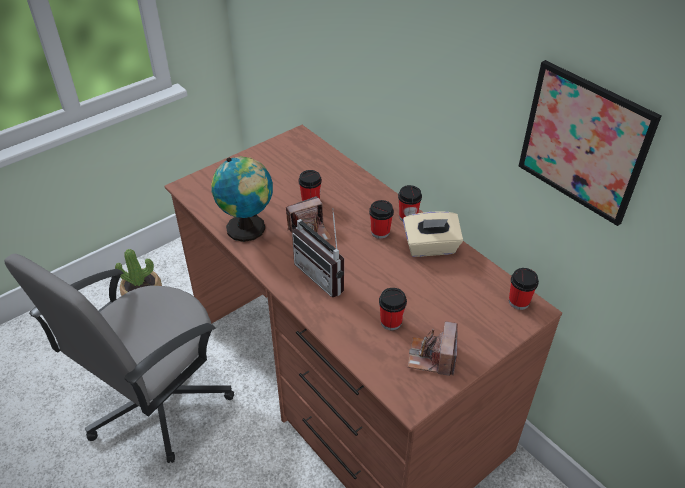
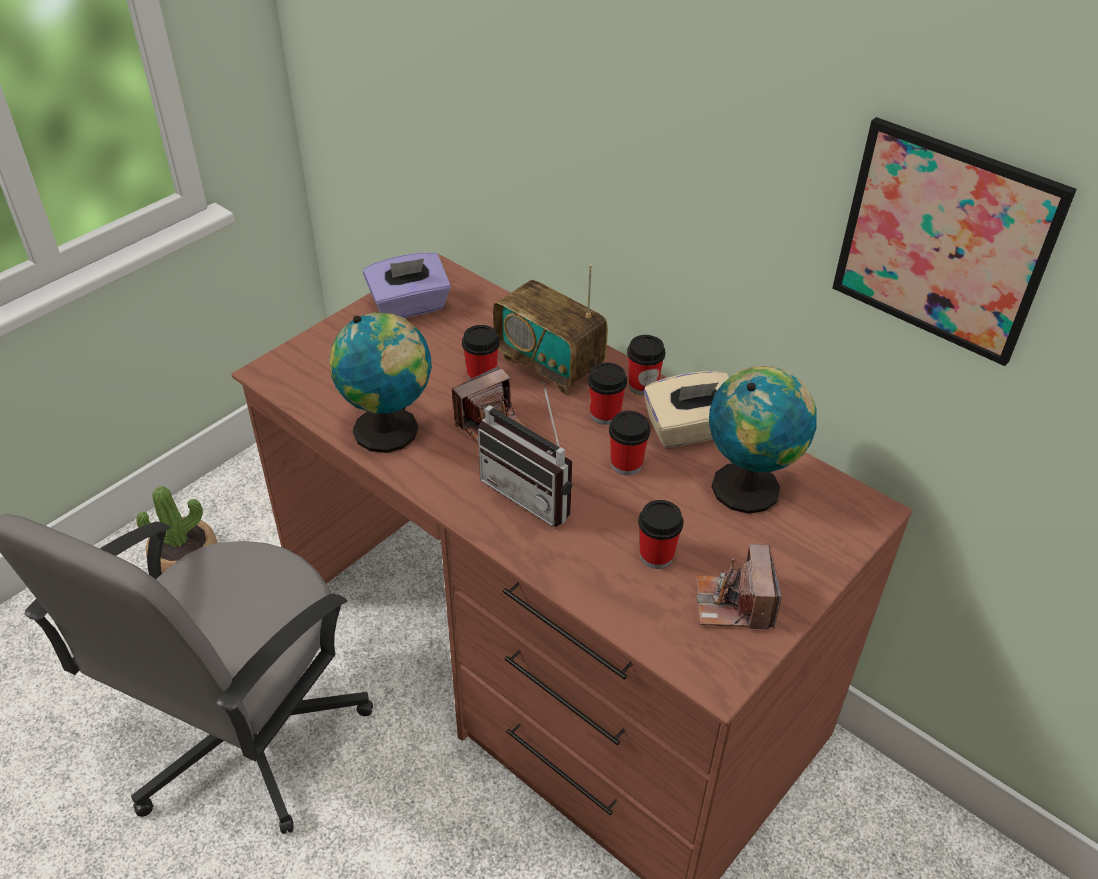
camera: 10 degrees left, 0 degrees up
cup [509,268,539,310] -> cup moved to [609,411,650,475]
none -> purple tissue box [363,252,451,318]
none -> radio [493,265,608,394]
none -> globe [709,366,817,514]

